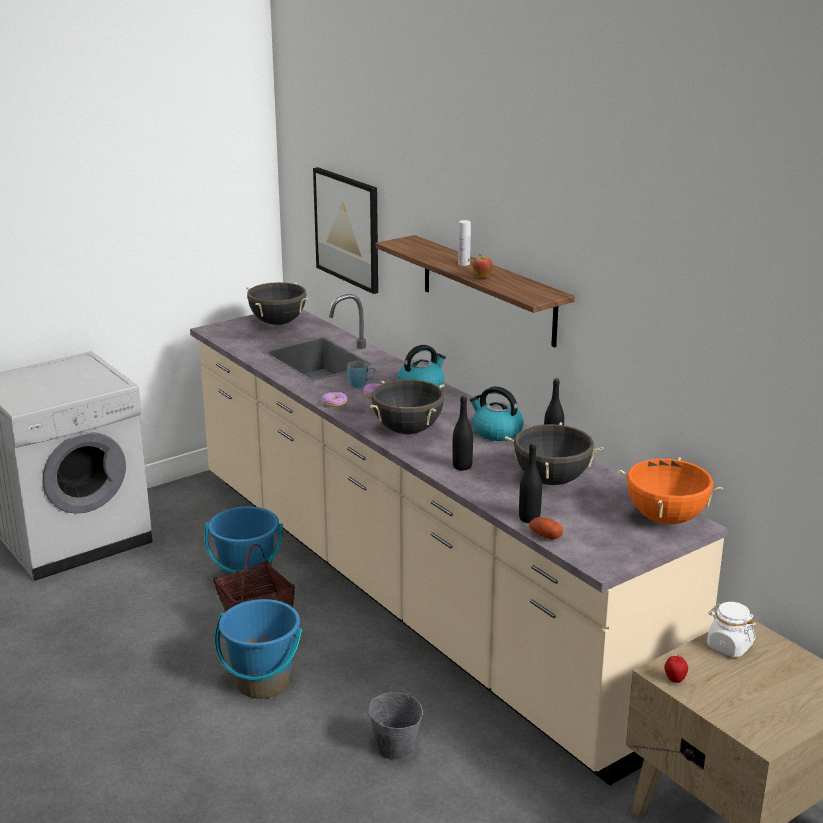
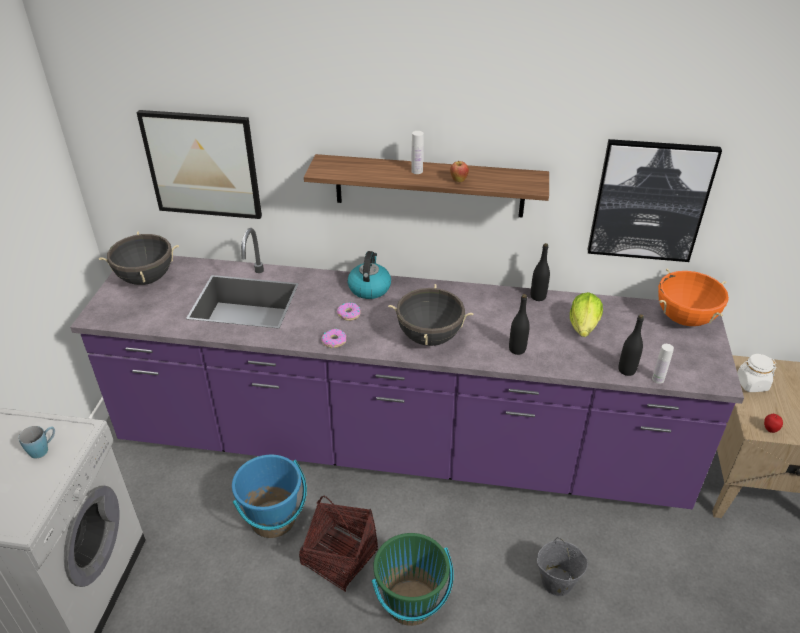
camera: 45 degrees left, 15 degrees up
beige counter [190,294,728,786] -> purple counter [70,228,744,509]
blue bucket [215,599,302,699] -> green bucket [372,533,454,626]
blue mug [347,361,376,388] -> blue mug moved to [19,426,55,458]
kettle [470,386,524,441] -> none
black cooking pot [505,422,604,485] -> lettuce [570,292,603,337]
potato [529,517,563,540] -> white bottle [652,344,674,384]
none -> picture [588,139,722,262]

